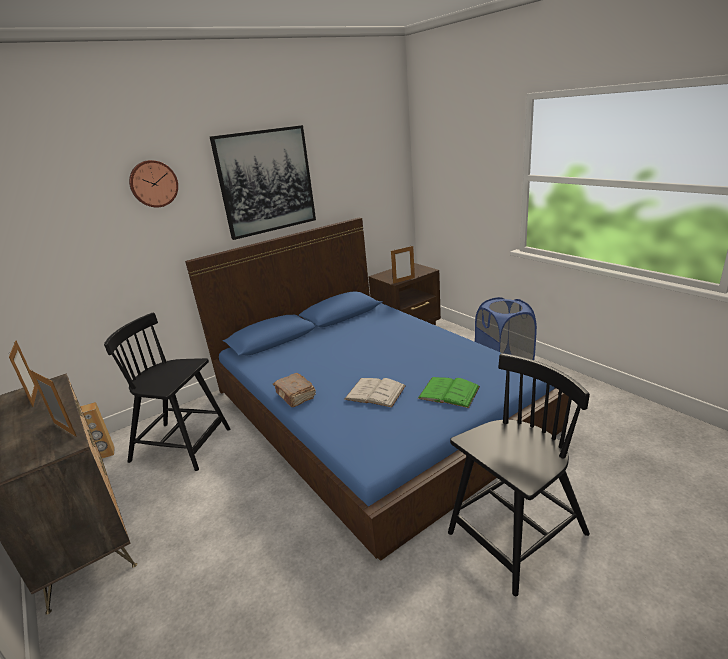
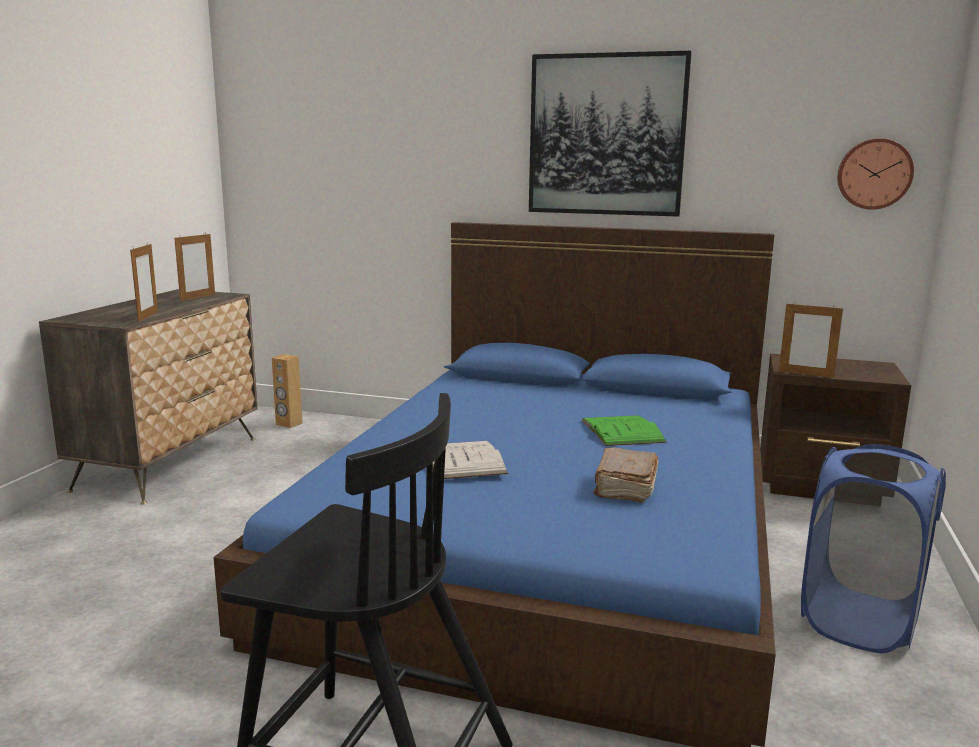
camera: 50 degrees right, 10 degrees down
black chair [104,313,230,471] -> none
wall clock [129,160,178,208] -> wall clock moved to [837,138,914,210]
brown book [273,373,316,407] -> brown book moved to [594,447,659,503]
green book [418,377,480,408] -> green book moved to [582,415,667,446]

